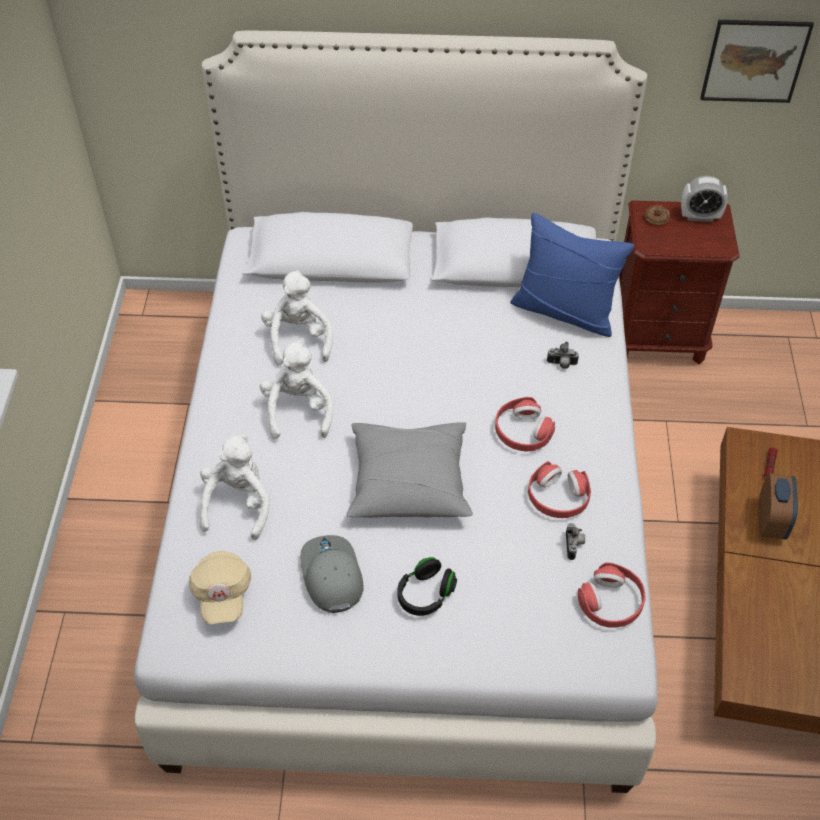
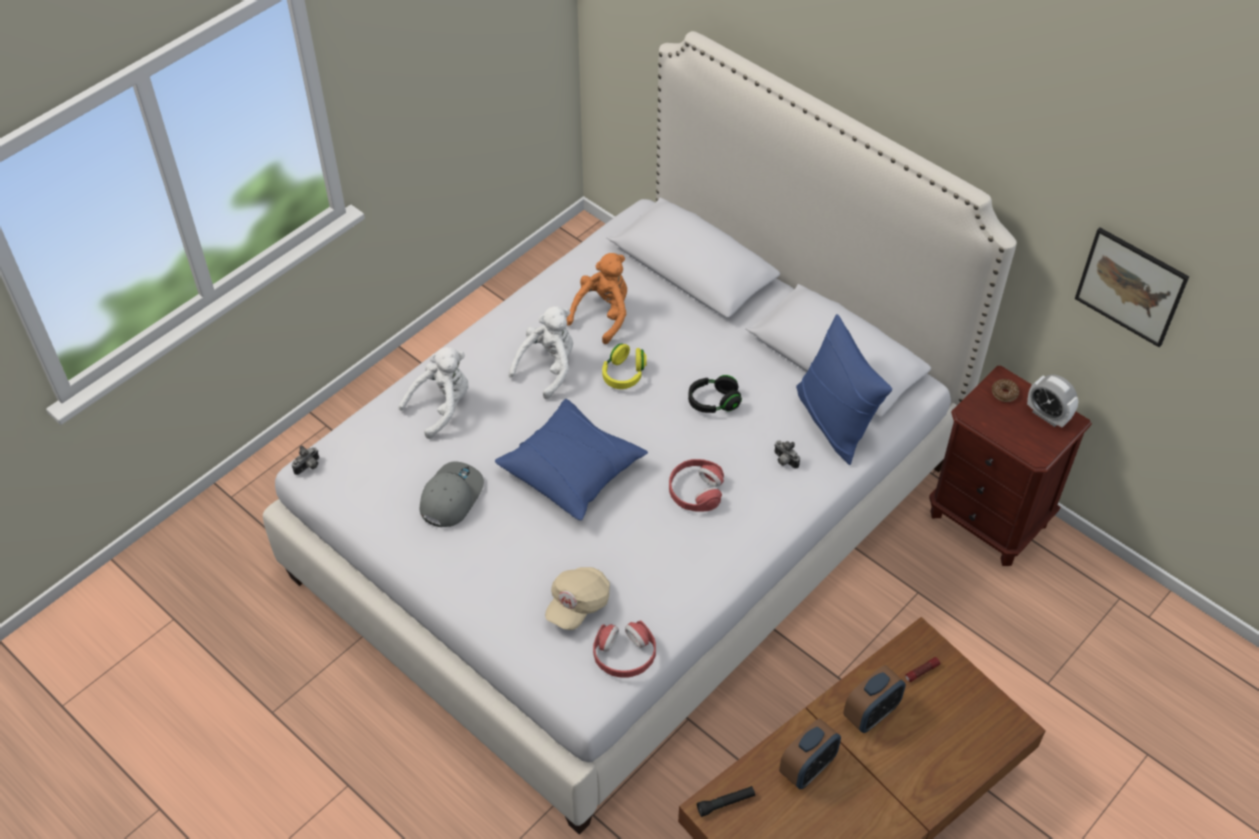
camera: 40 degrees right, 0 degrees up
beige cap [189,551,251,624] -> beige cap moved to [545,567,610,630]
white plush toy [261,270,333,366] -> orange plush toy [567,253,627,344]
grey pillow [346,422,473,518] -> blue pillow [495,399,648,520]
black headphones [397,557,457,616] -> black headphones moved to [688,375,742,413]
red headphones [528,461,591,518] -> none
camera [566,523,585,560] -> camera moved to [292,445,319,475]
none -> yellow headphones [602,344,647,389]
none -> black flashlight [697,786,755,817]
none -> alarm clock [779,718,841,789]

